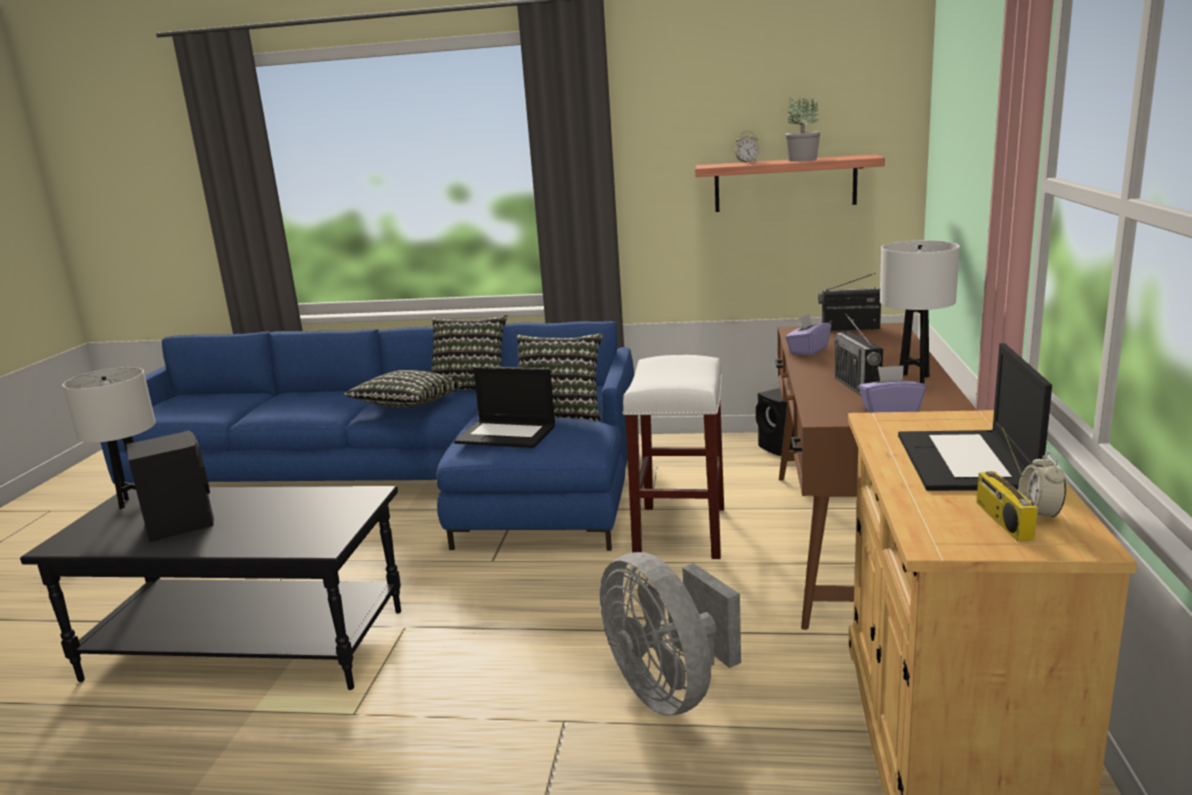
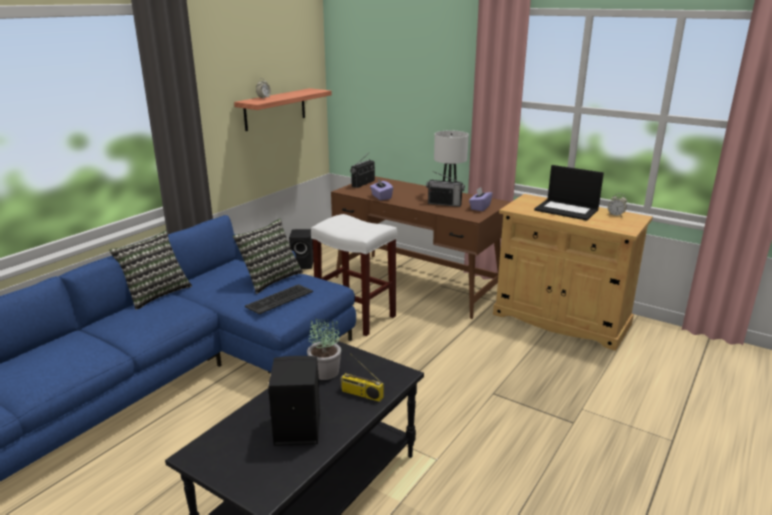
camera: 65 degrees left, 5 degrees up
white table lamp [62,367,156,509] -> none
pillow [344,370,463,408] -> none
laptop [454,366,555,448] -> keyboard [245,284,313,314]
grey fan [600,552,741,716] -> none
potted plant [785,97,820,161] -> potted plant moved to [307,319,341,380]
radio [976,428,1038,541] -> radio moved to [340,353,384,402]

